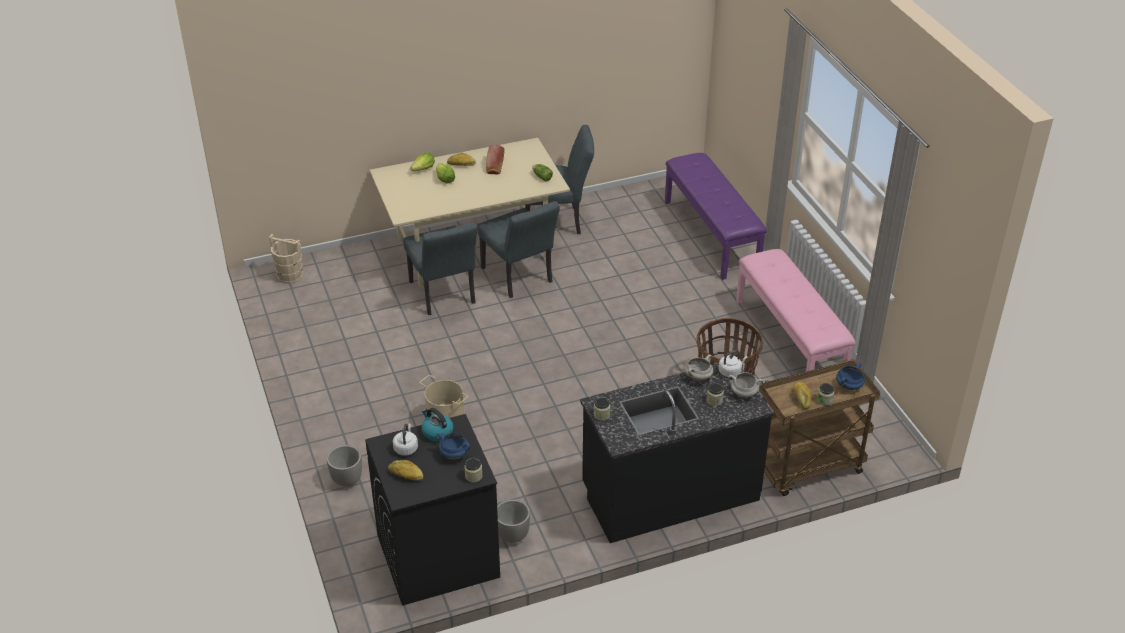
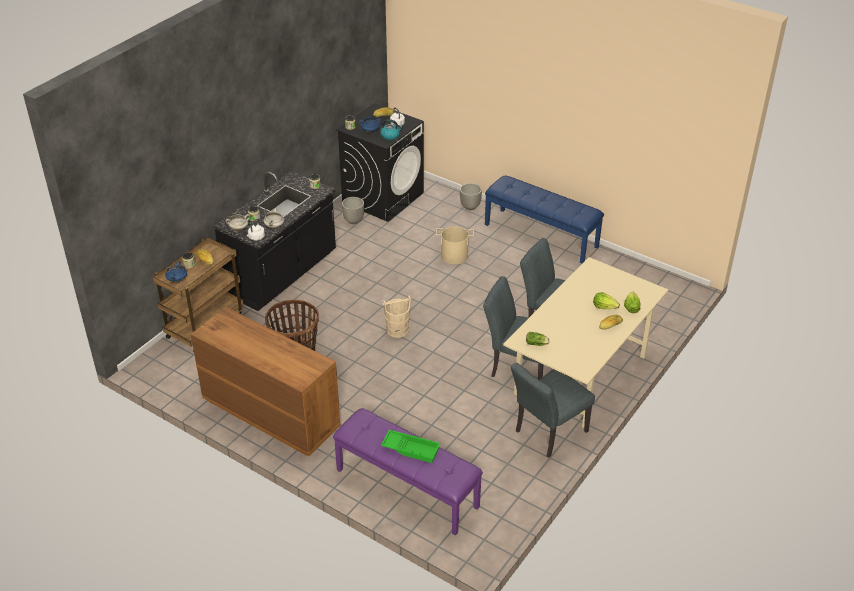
camera: 145 degrees right, 0 degrees up
beige bucket [269,234,303,284] -> beige bucket moved to [383,295,411,338]
bread [486,144,505,174] -> none
pink bench [736,249,856,372] -> brown dresser [191,307,341,456]
none -> green tray [381,429,441,463]
none -> blue bench [485,176,604,264]

